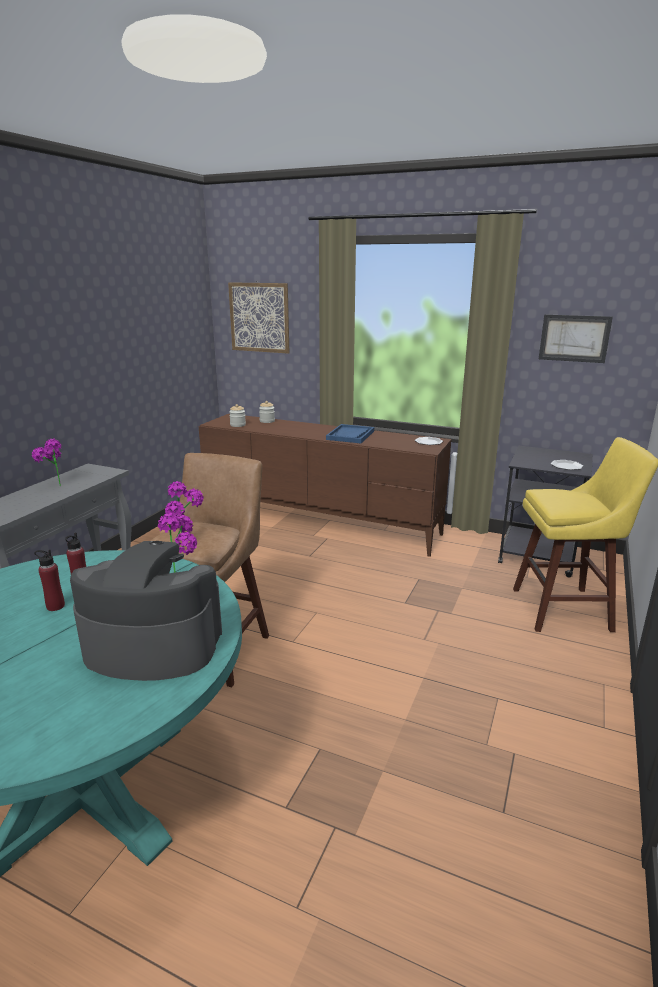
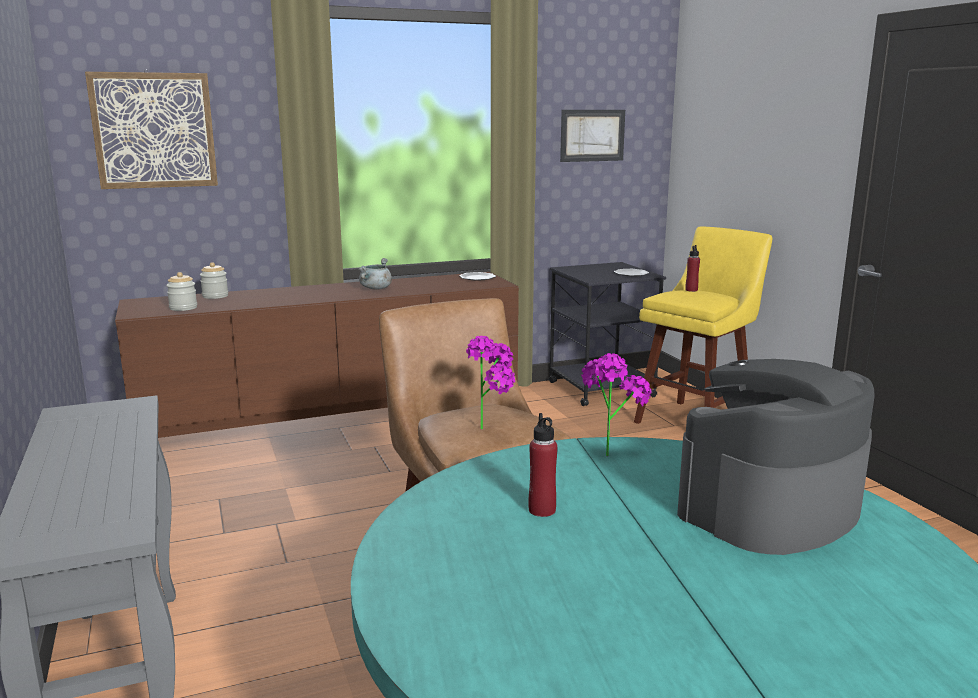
camera: 45 degrees left, 5 degrees down
potted plant [32,439,62,486] -> none
red bottle [34,550,65,611] -> red bottle moved to [685,245,700,292]
blue tray [326,424,374,443] -> grey cooking pot [358,258,392,290]

